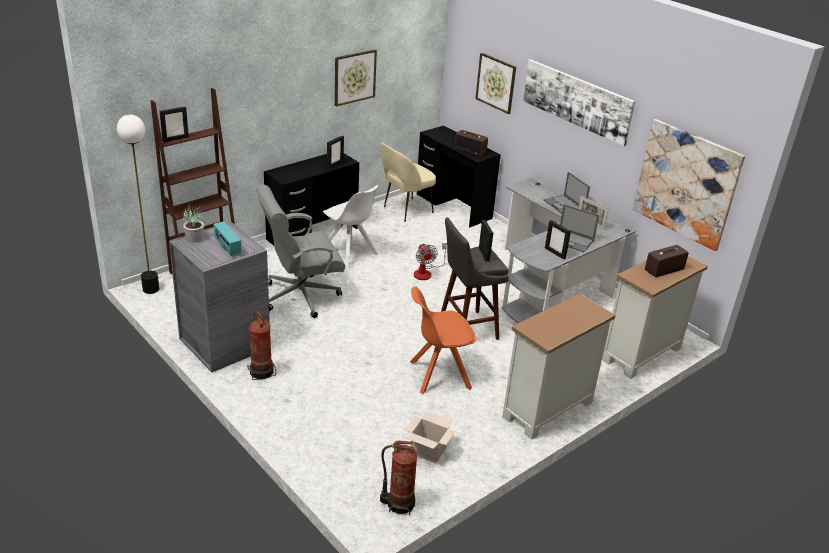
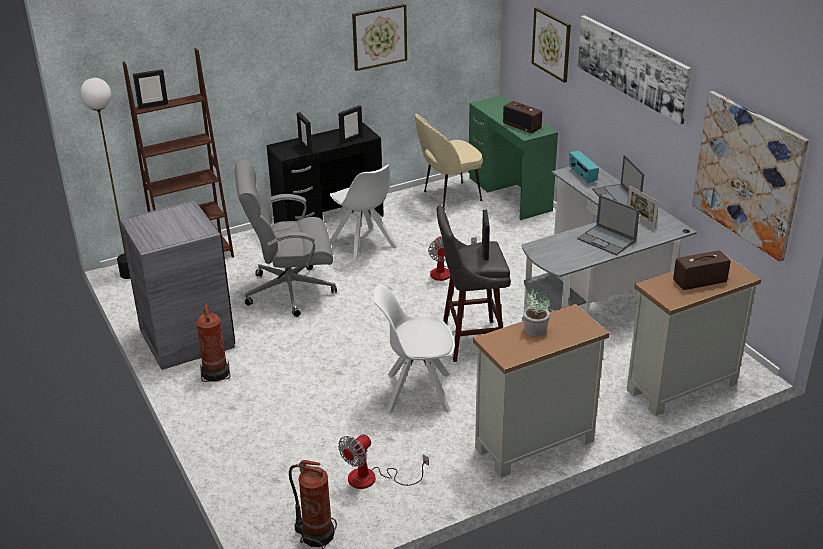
camera: 15 degrees right, 0 degrees up
potted plant [183,205,204,243] -> potted plant moved to [523,287,550,336]
radio [214,221,241,256] -> radio moved to [569,151,599,184]
cardboard box [405,411,455,463] -> fan [338,434,429,489]
orange chair [410,286,476,394] -> white chair [373,284,455,413]
black desk [417,126,501,227] -> green desk [468,96,558,220]
picture frame [545,220,571,259] -> picture frame moved to [297,112,312,154]

